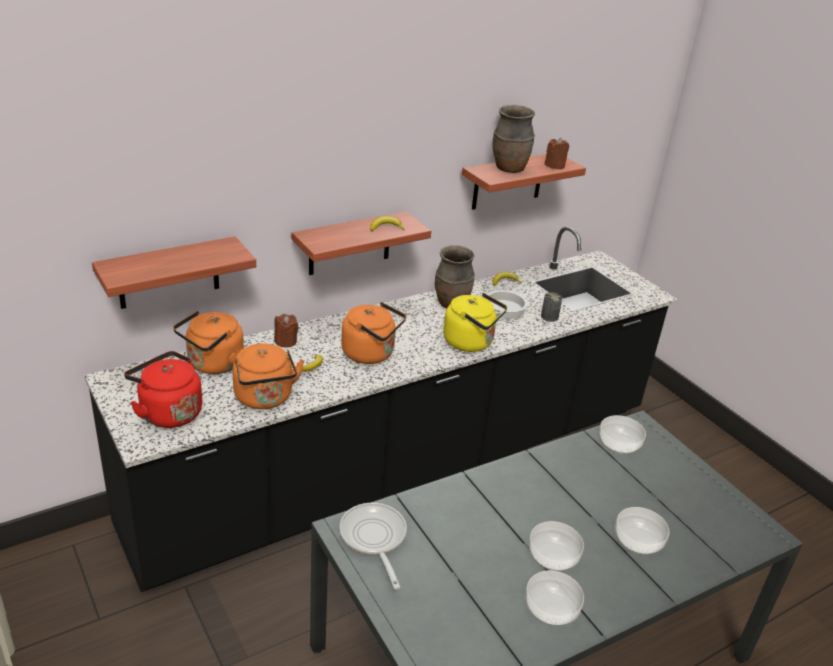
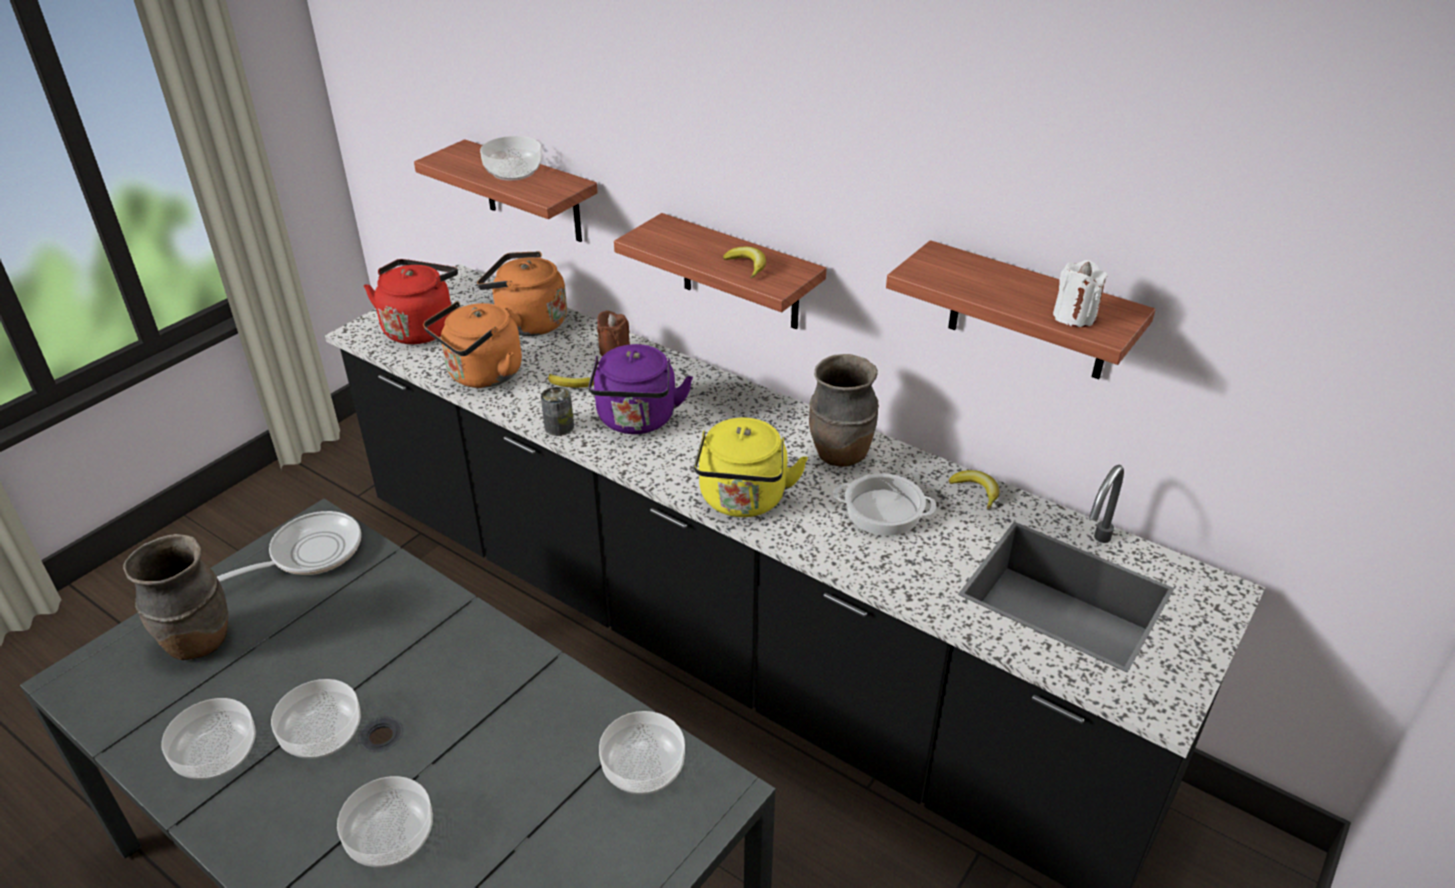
camera: 70 degrees right, 5 degrees up
orange kettle [341,302,406,364] -> purple kettle [588,344,693,434]
brown vase [493,105,535,173] -> brown vase moved to [123,534,228,660]
can [541,292,562,322] -> can moved to [541,387,574,436]
brown candle [544,138,569,169] -> white candle [1053,260,1108,327]
none -> bowl [480,136,542,181]

